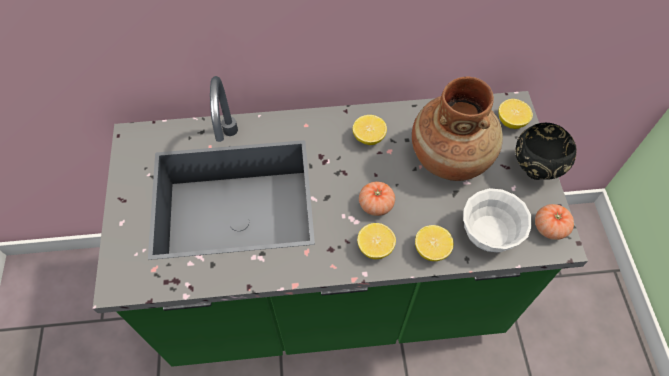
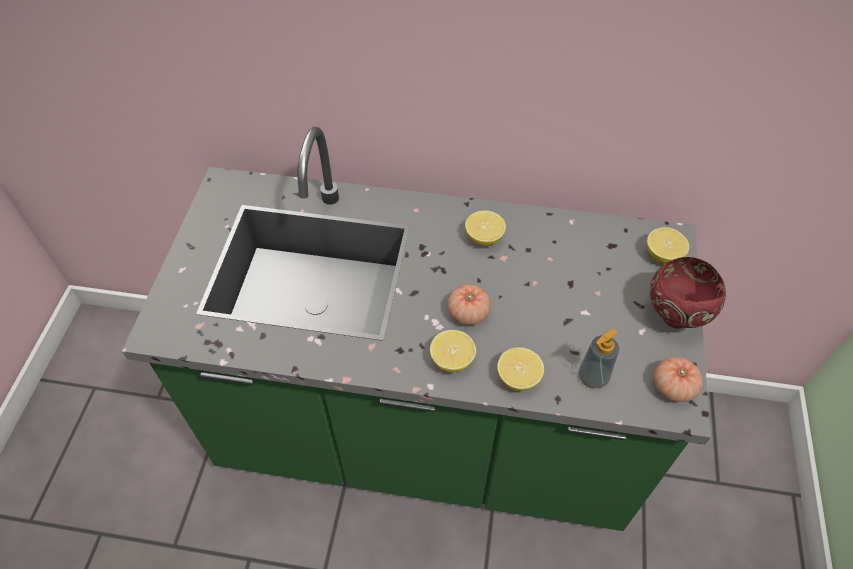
camera: 15 degrees right, 5 degrees down
brown vase [412,77,503,181] -> none
white bowl [463,188,532,253] -> soap dispenser [579,329,619,388]
black bowl [515,123,576,180] -> red bowl [650,257,726,329]

